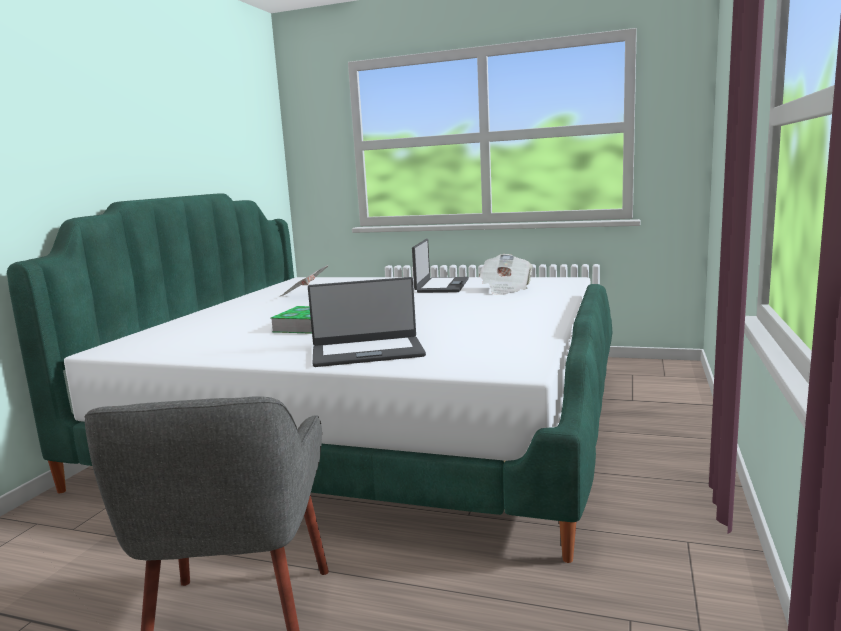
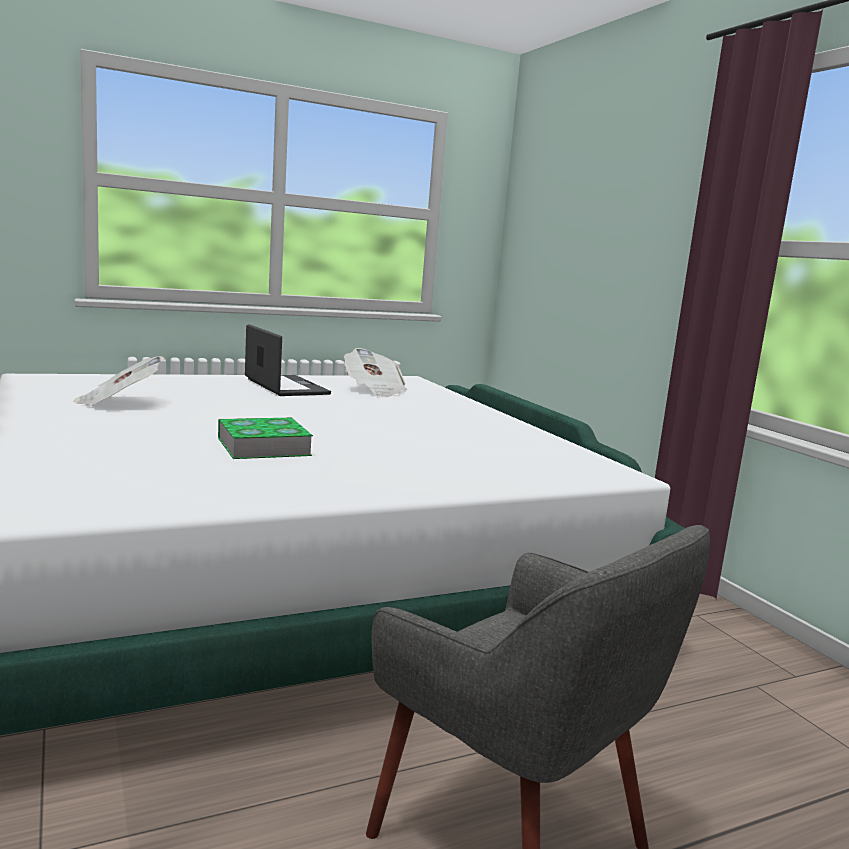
camera: 45 degrees left, 0 degrees up
laptop [308,277,426,367] -> none

